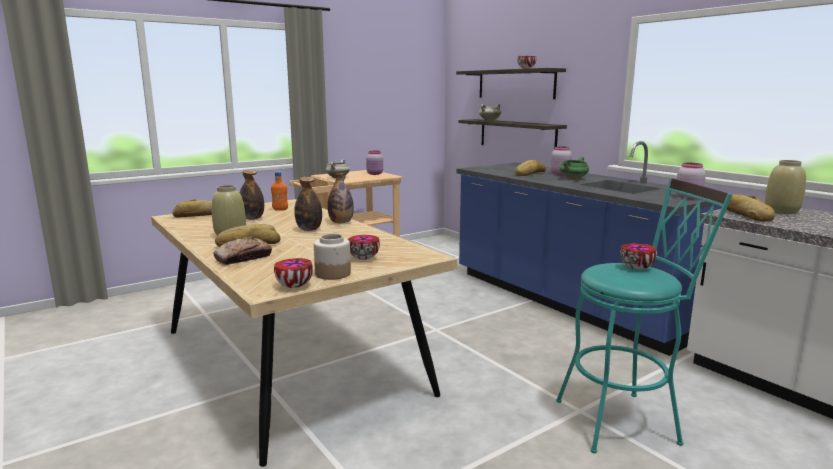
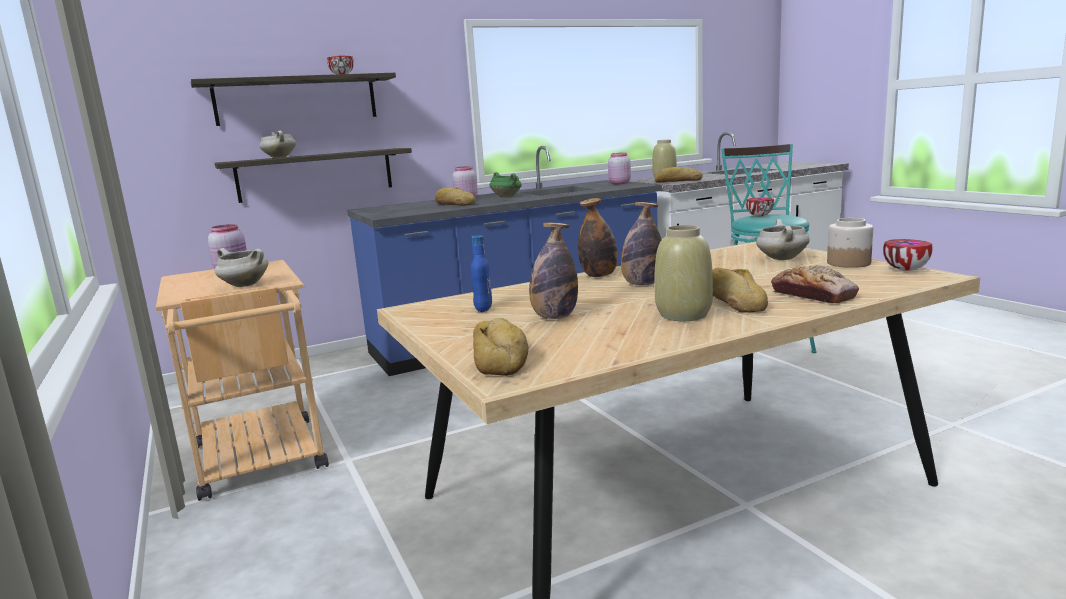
camera: 80 degrees left, 0 degrees up
orange bottle [271,172,288,211] -> blue bottle [471,235,492,312]
bowl [348,235,380,260] -> white cooking pot [756,219,810,260]

